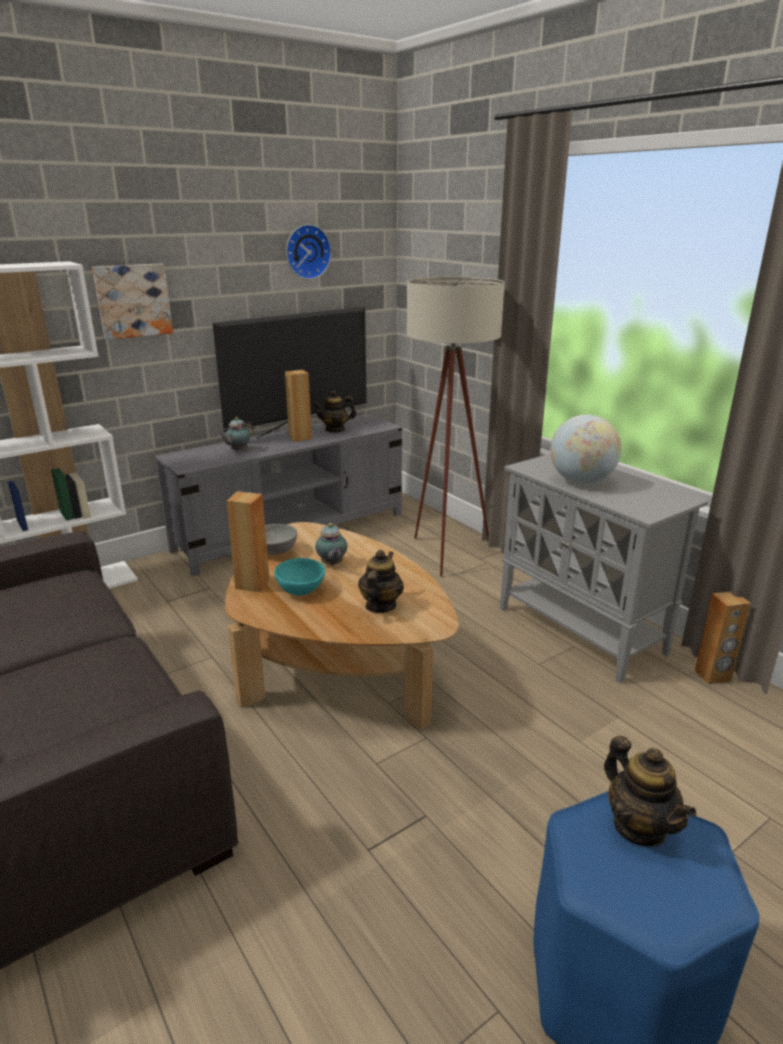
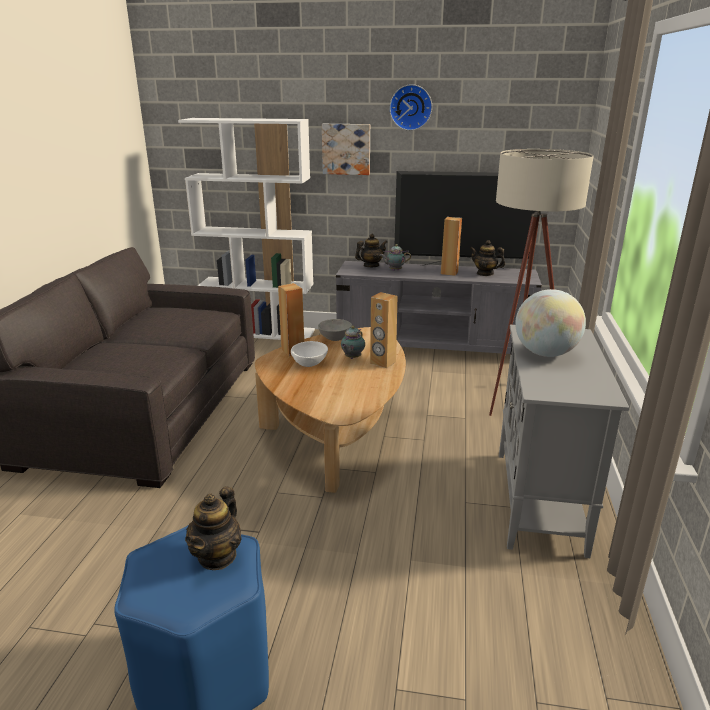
camera: 45 degrees right, 0 degrees up
turquoise bowl [274,558,325,595] -> white bowl [291,341,328,367]
wall clock [286,224,331,279] -> wall clock moved to [389,84,432,131]
teapot [358,550,404,613] -> teapot moved to [355,234,387,267]
brown speaker [695,592,751,685] -> brown speaker moved to [370,292,397,368]

